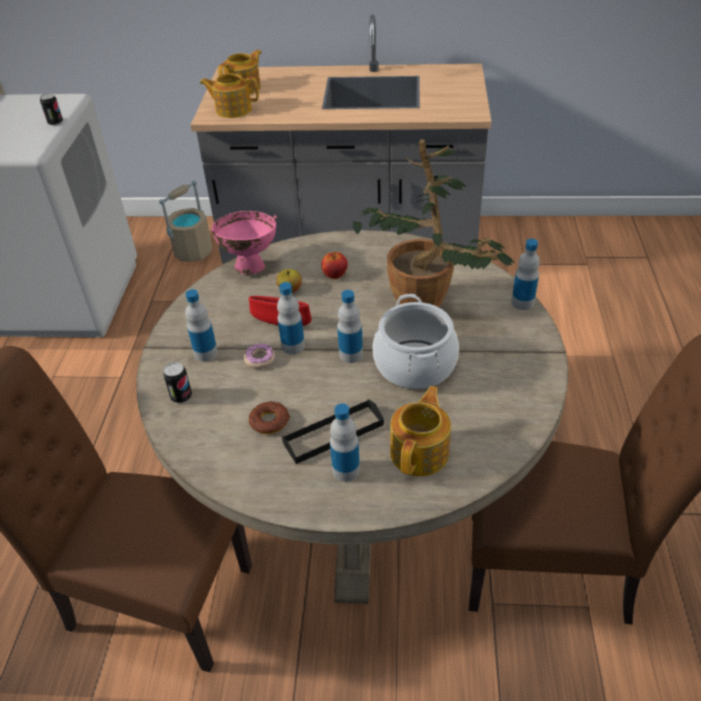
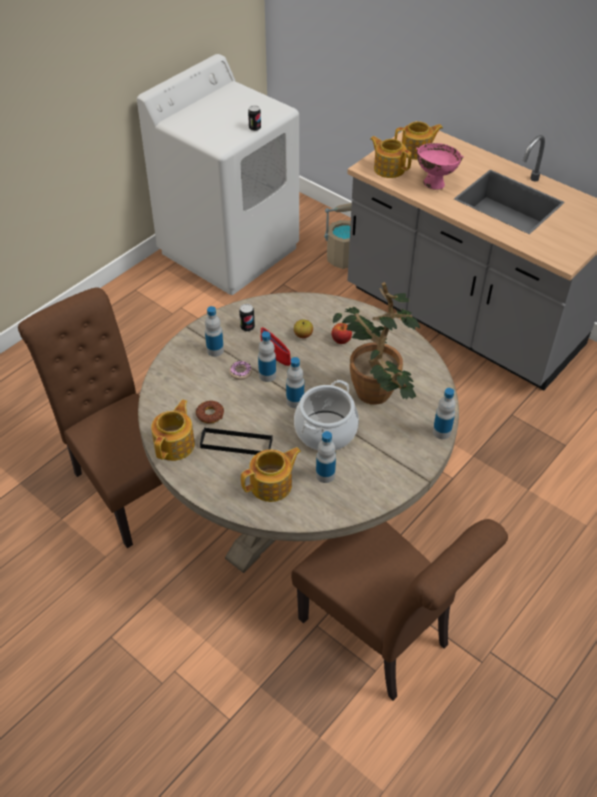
camera: 35 degrees right, 5 degrees up
can [163,362,192,403] -> can moved to [239,304,255,332]
pink bowl [211,211,277,275] -> pink bowl moved to [416,143,464,190]
bottle [330,403,360,482] -> bottle moved to [316,431,336,483]
none -> teapot [151,400,195,461]

